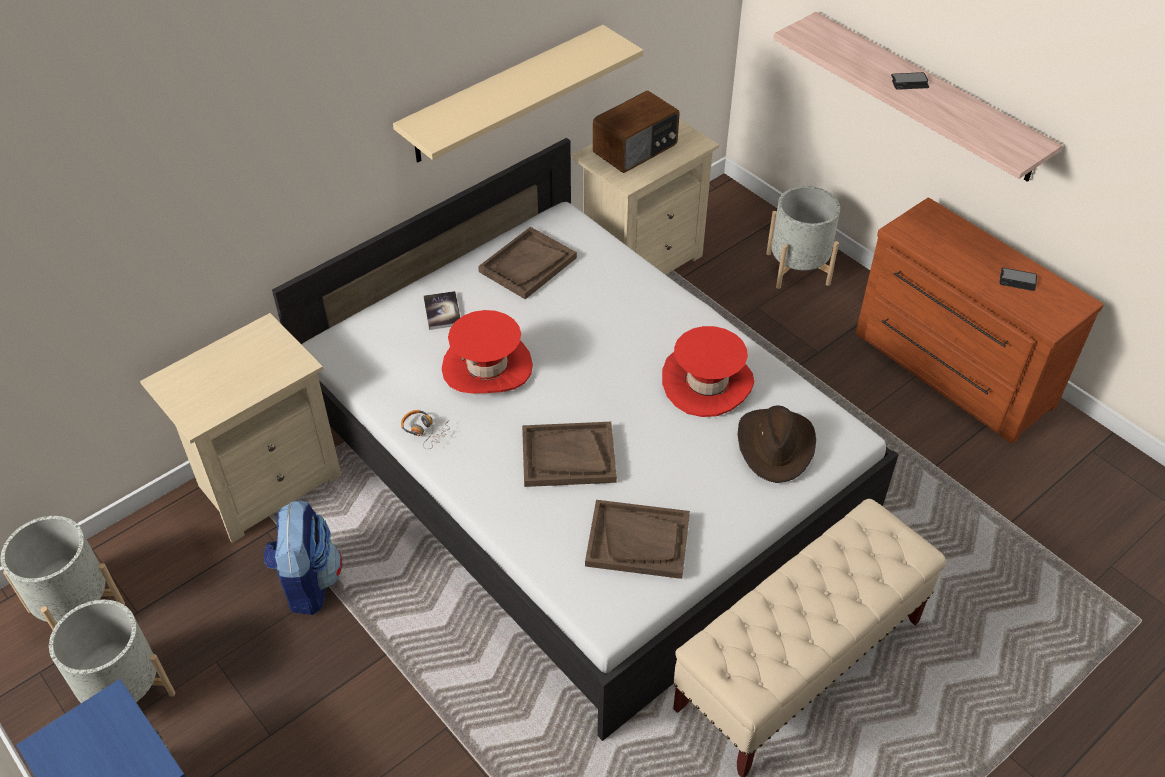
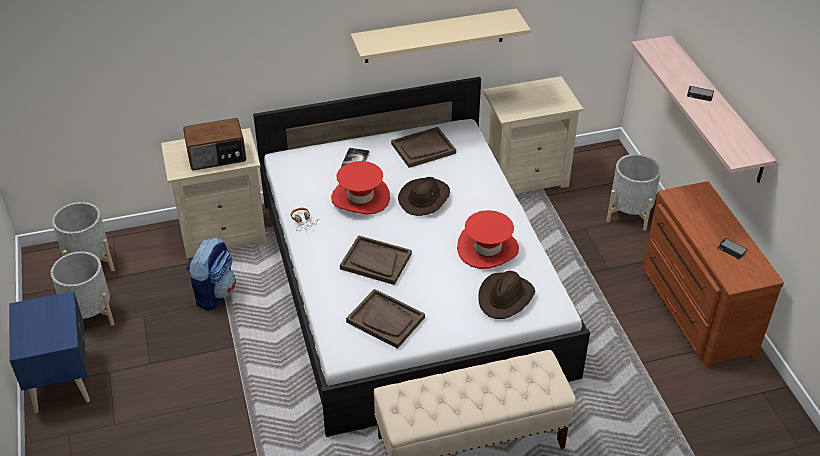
camera: 25 degrees right, 5 degrees down
radio [593,91,680,173] -> radio moved to [183,118,246,170]
none -> brown hat [398,177,450,216]

